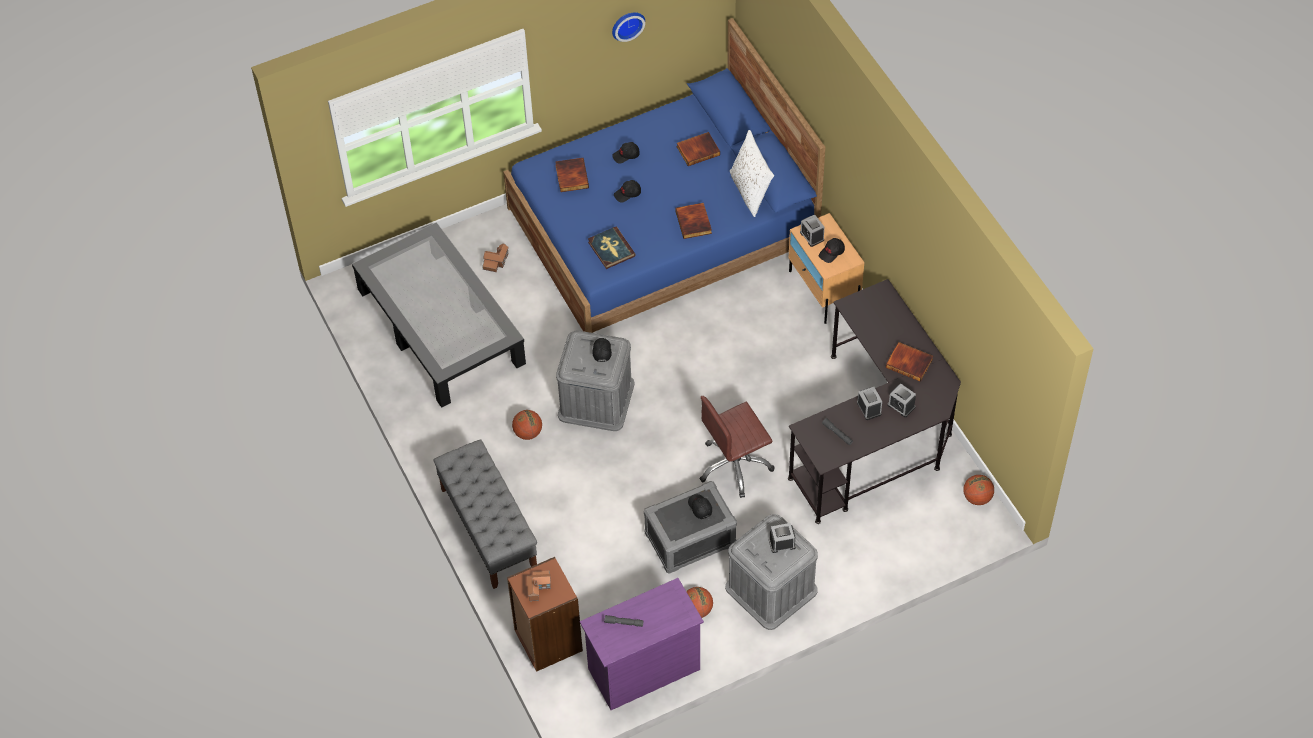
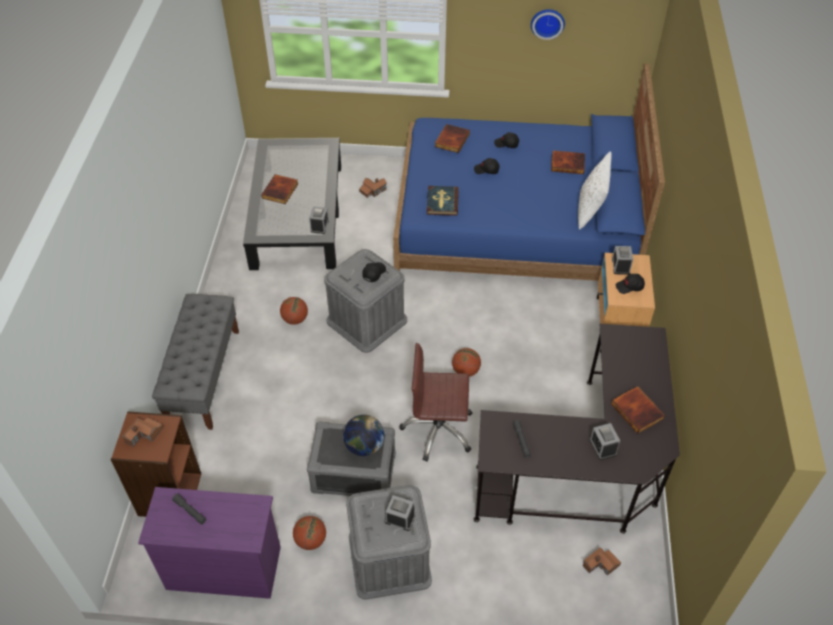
camera: 30 degrees right, 5 degrees down
book [675,203,712,239] -> book moved to [261,174,299,204]
black cap [688,494,712,519] -> globe [343,415,384,456]
alarm clock [857,387,882,420] -> alarm clock moved to [309,206,329,234]
basketball [963,475,994,505] -> basketball moved to [452,348,481,377]
none -> toy house [583,547,621,576]

